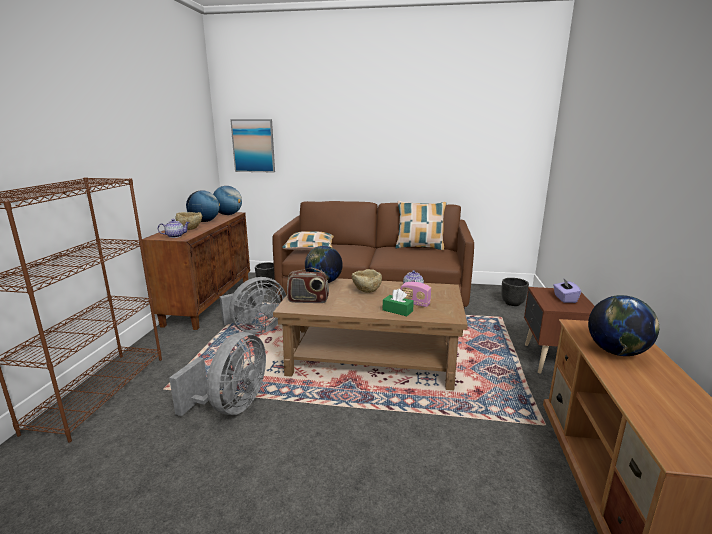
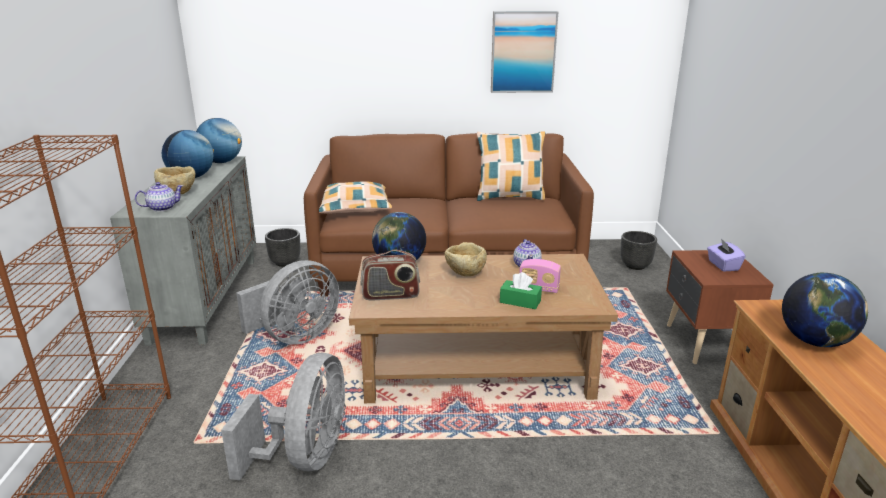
camera: 10 degrees left, 5 degrees up
brown cabinet [142,212,250,330] -> grey cabinet [110,156,256,346]
picture [230,119,275,172] -> picture moved to [491,11,558,93]

